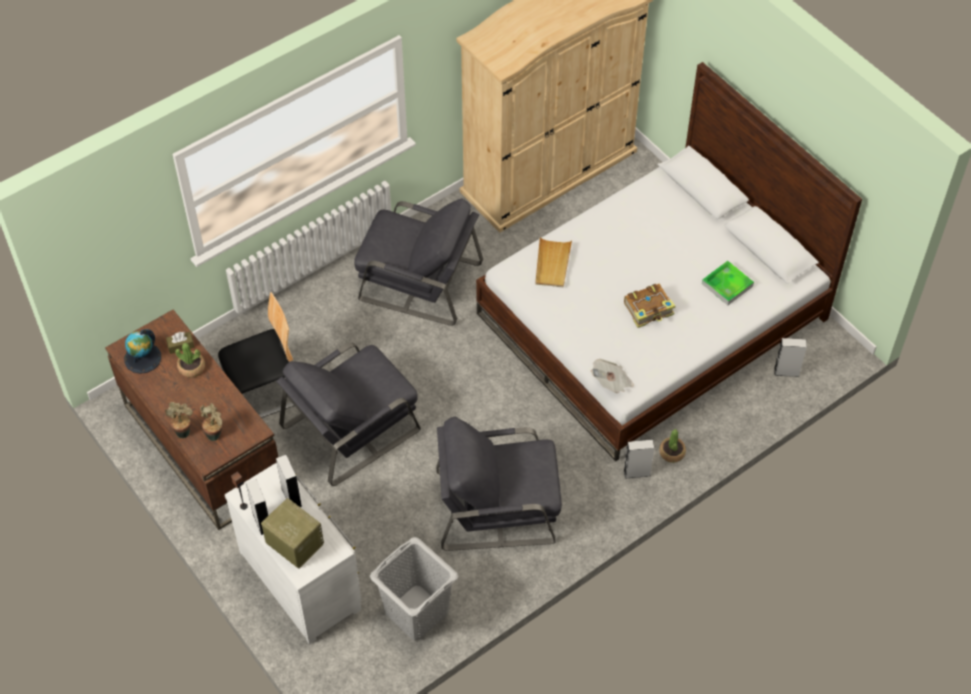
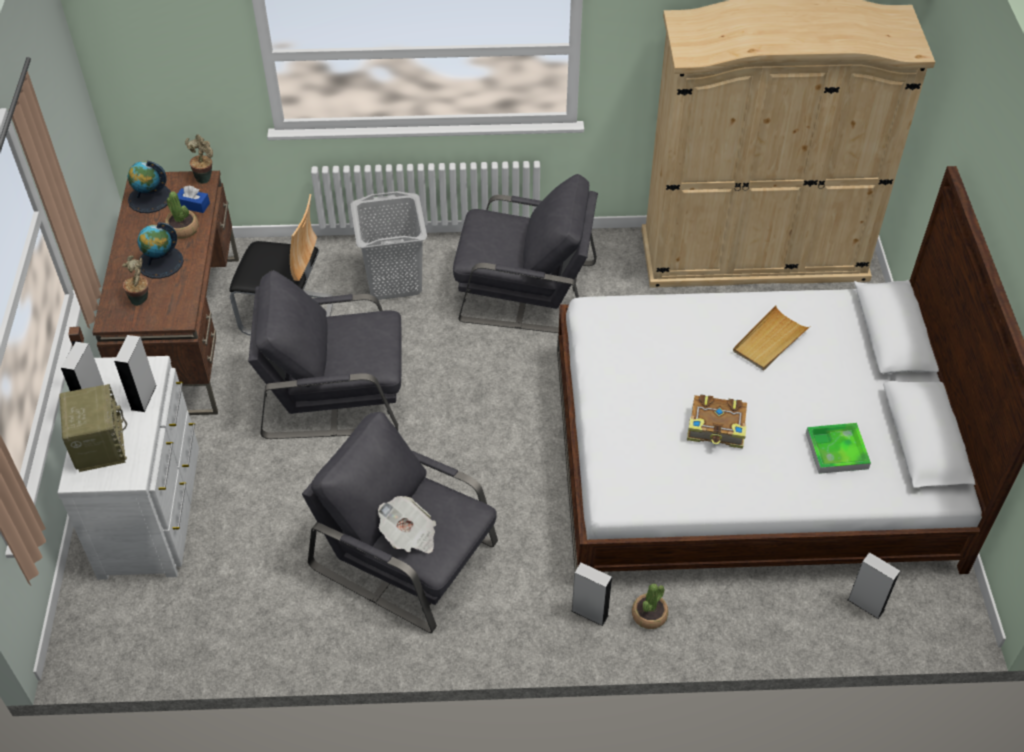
camera: 35 degrees right, 5 degrees down
potted plant [165,402,193,439] -> potted plant moved to [185,135,213,184]
brown tissue box [166,332,195,354] -> blue tissue box [177,185,210,213]
grey armchair [354,198,483,326] -> grey armchair turned 45 degrees counterclockwise [453,174,598,333]
grey laundry basket [370,537,458,641] -> grey laundry basket moved to [350,191,427,300]
beige tray [535,237,572,287] -> beige tray moved to [733,305,811,371]
newspaper [591,359,634,393] -> newspaper moved to [378,496,436,553]
none -> globe [137,222,184,279]

